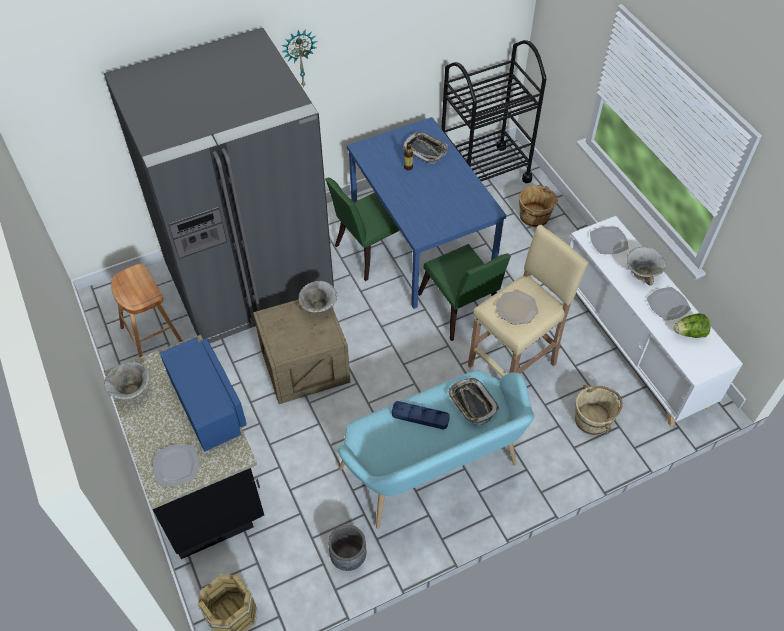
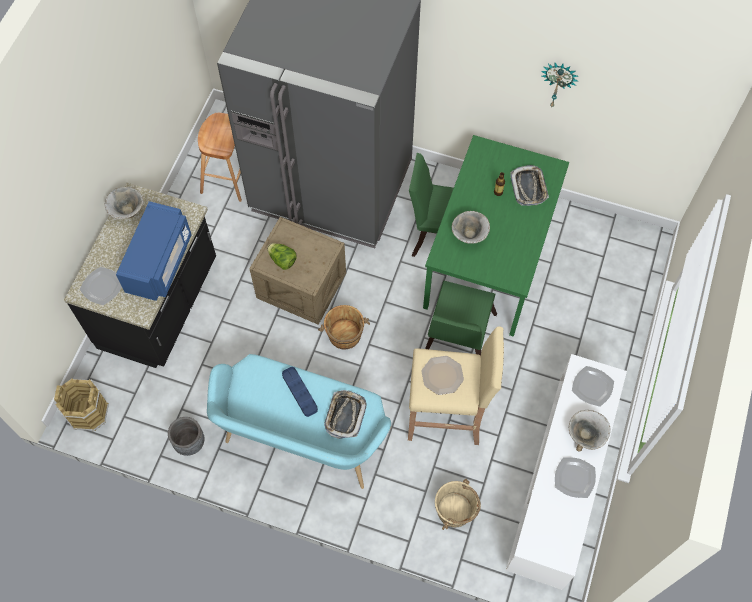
camera: 45 degrees right, 10 degrees up
wall clock [282,29,318,86] -> wall clock moved to [541,63,578,108]
bowl [298,281,337,313] -> bowl moved to [452,211,490,244]
blue dining table [347,117,507,309] -> green dining table [423,135,569,337]
black cart [441,40,546,183] -> none
brown bucket [519,186,558,227] -> brown bucket moved to [318,305,370,350]
lettuce [674,313,710,338] -> lettuce moved to [267,243,297,270]

